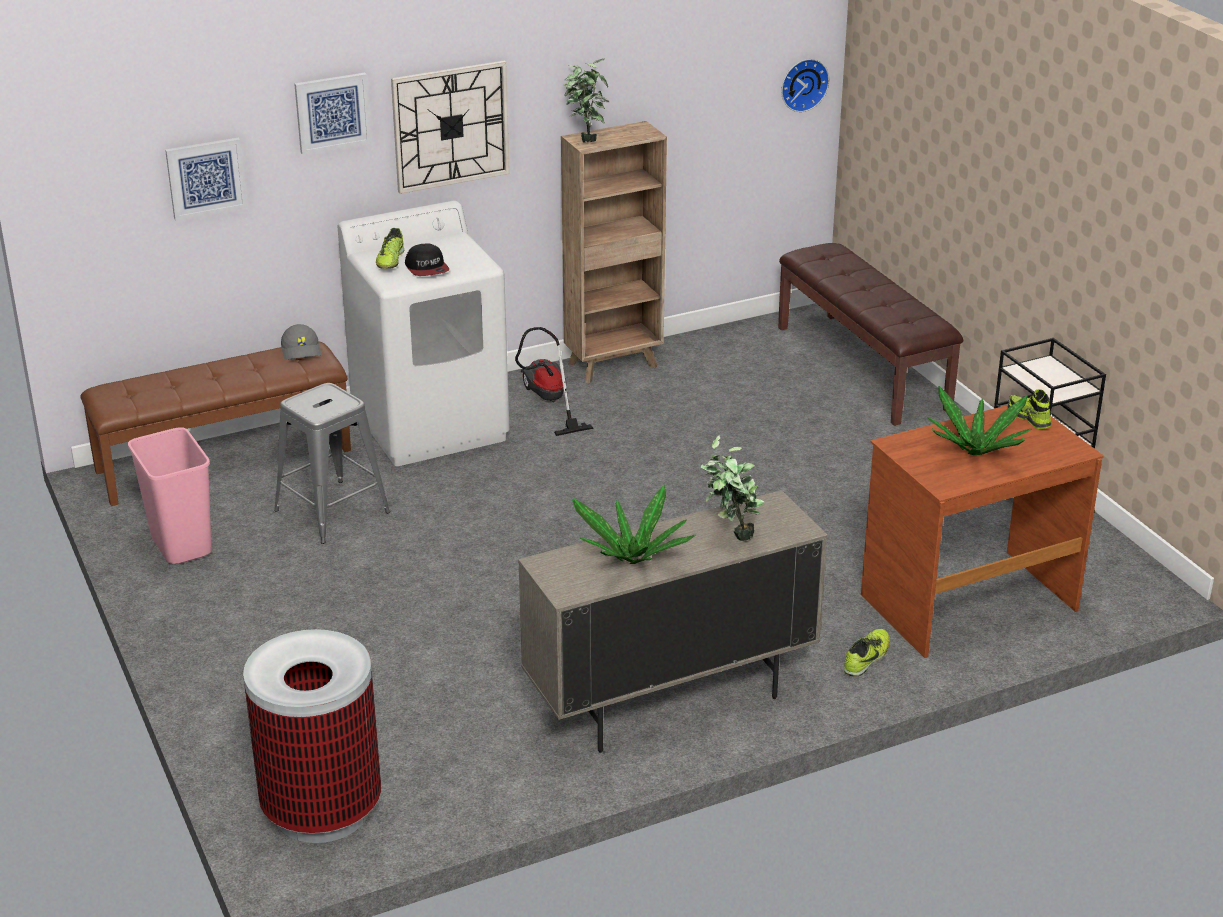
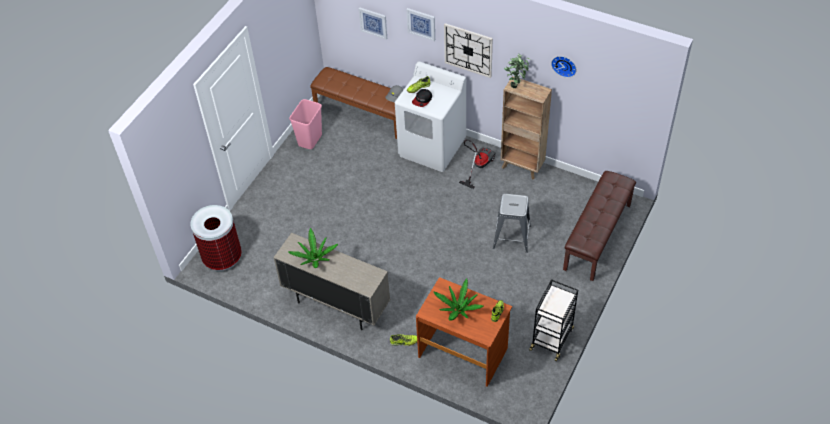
camera: 55 degrees right, 20 degrees up
grey stool [274,383,390,544] -> grey stool moved to [493,194,531,253]
potted plant [700,435,765,541] -> none
wall clock [781,59,829,112] -> wall clock moved to [551,56,577,78]

